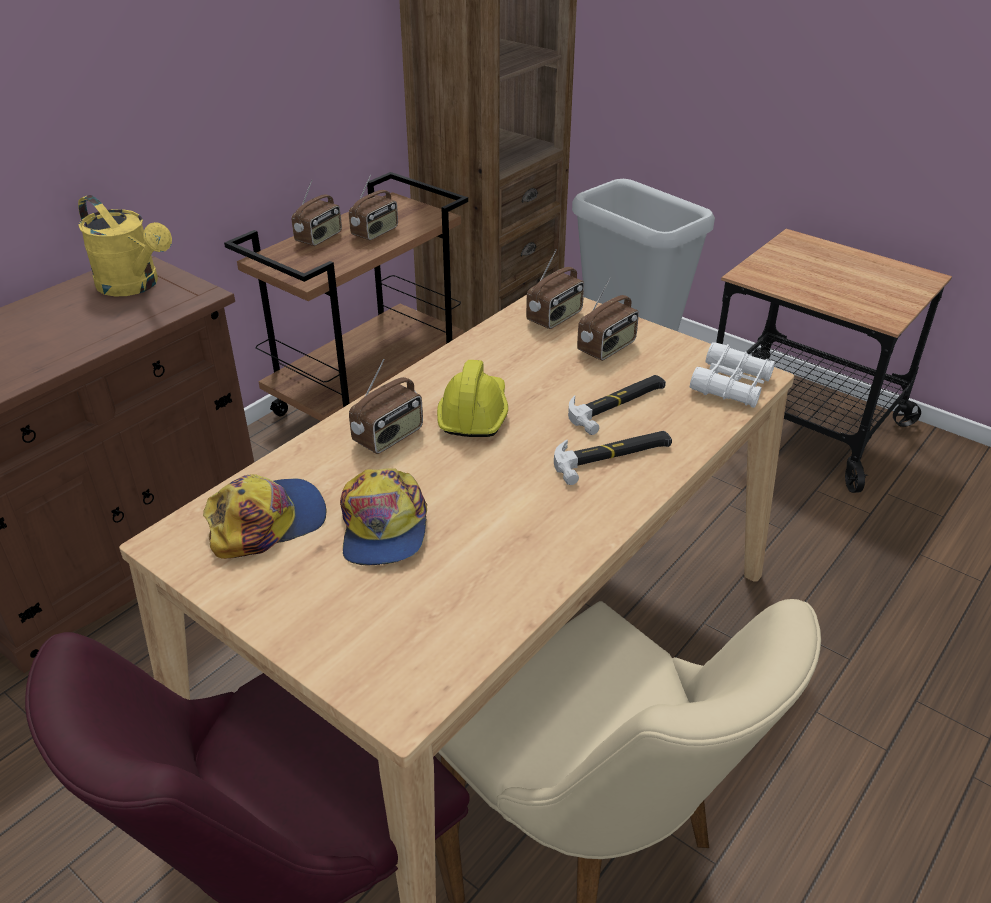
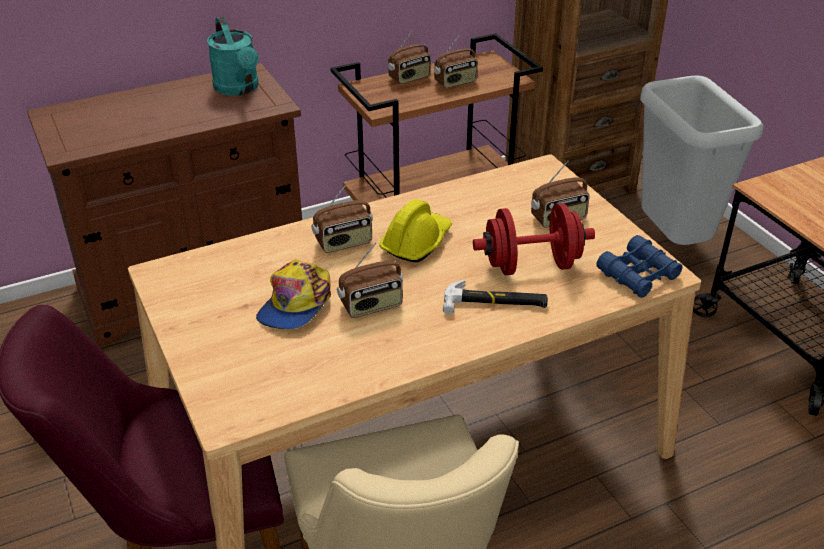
camera: 25 degrees right, 0 degrees up
yellow watering can [78,195,172,296] -> turquoise watering can [207,17,259,96]
cap [203,474,327,559] -> none
radio [526,249,584,329] -> radio moved to [337,242,403,318]
hammer [568,375,666,435] -> red dumbbell [473,203,595,275]
white binoculars [690,342,775,408] -> blue binoculars [596,235,682,298]

